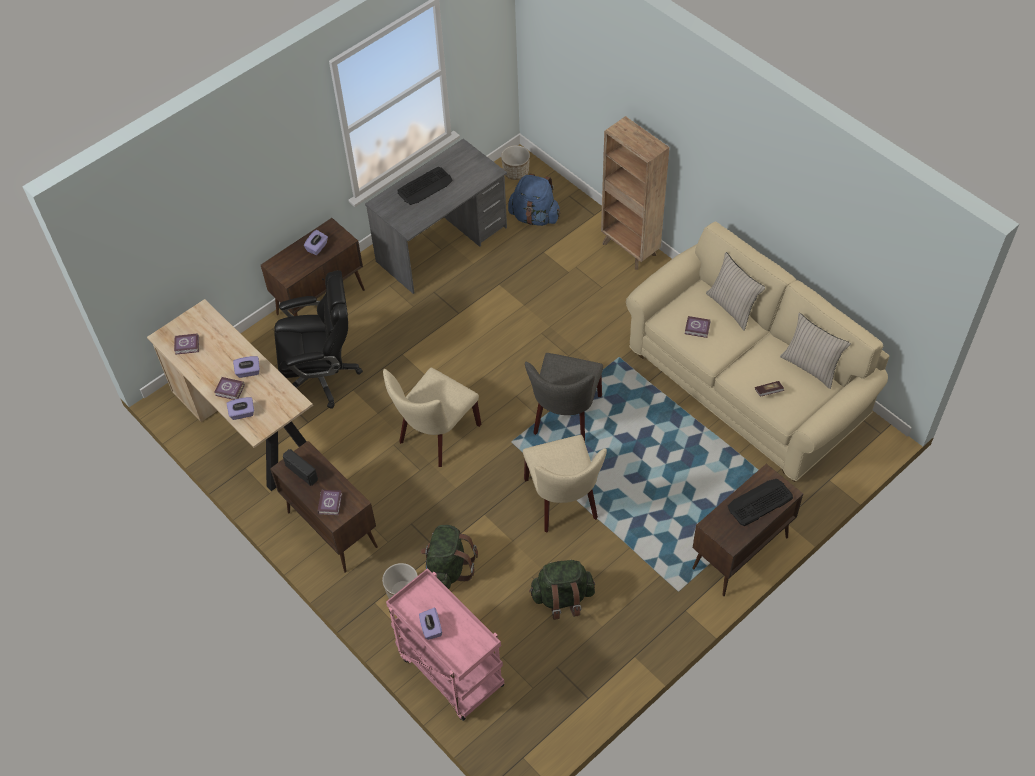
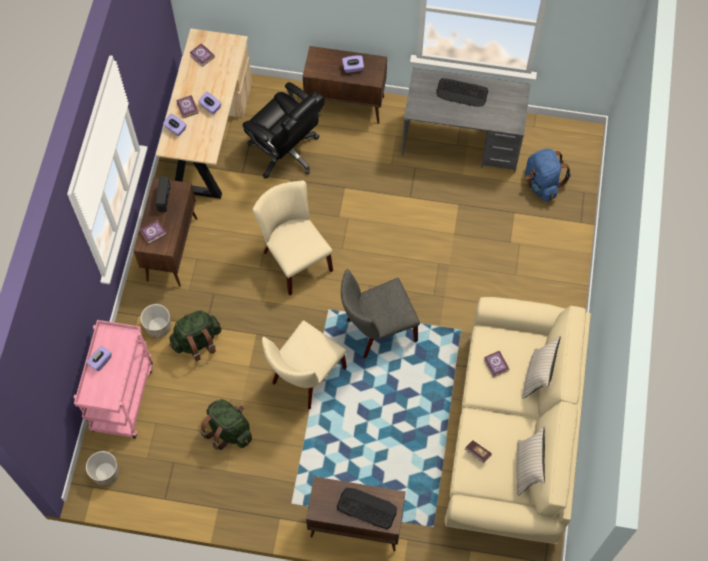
camera: 50 degrees right, 10 degrees up
beige chair [383,367,482,467] -> beige chair turned 60 degrees clockwise [253,181,333,295]
planter [501,145,530,180] -> planter moved to [86,451,119,486]
brown bookcase [601,116,670,270] -> none

